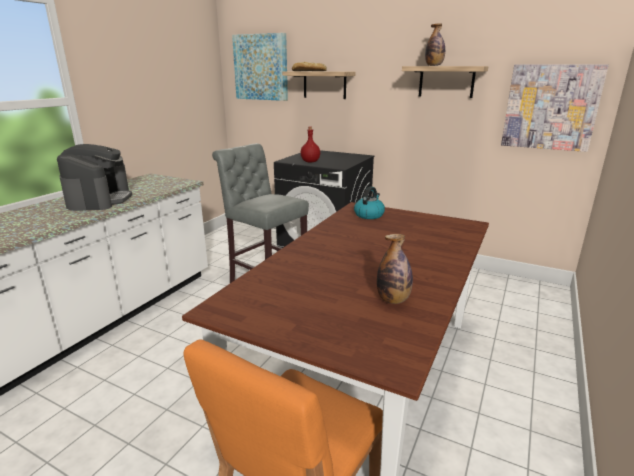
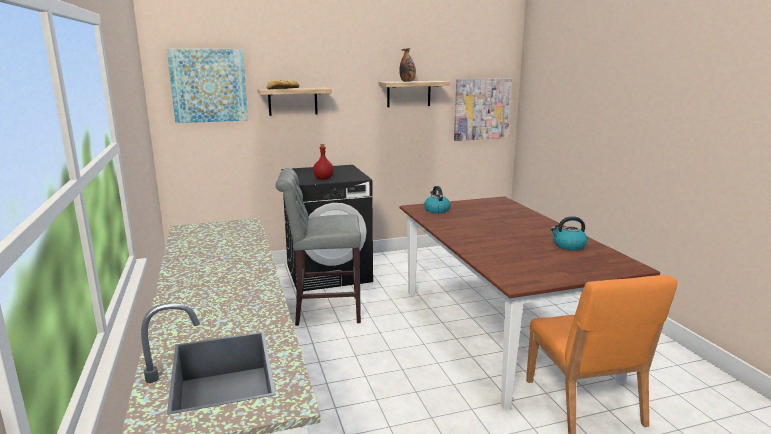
camera: 45 degrees left, 5 degrees down
coffee machine [57,144,132,211] -> none
bottle [377,234,413,304] -> kettle [550,216,588,250]

